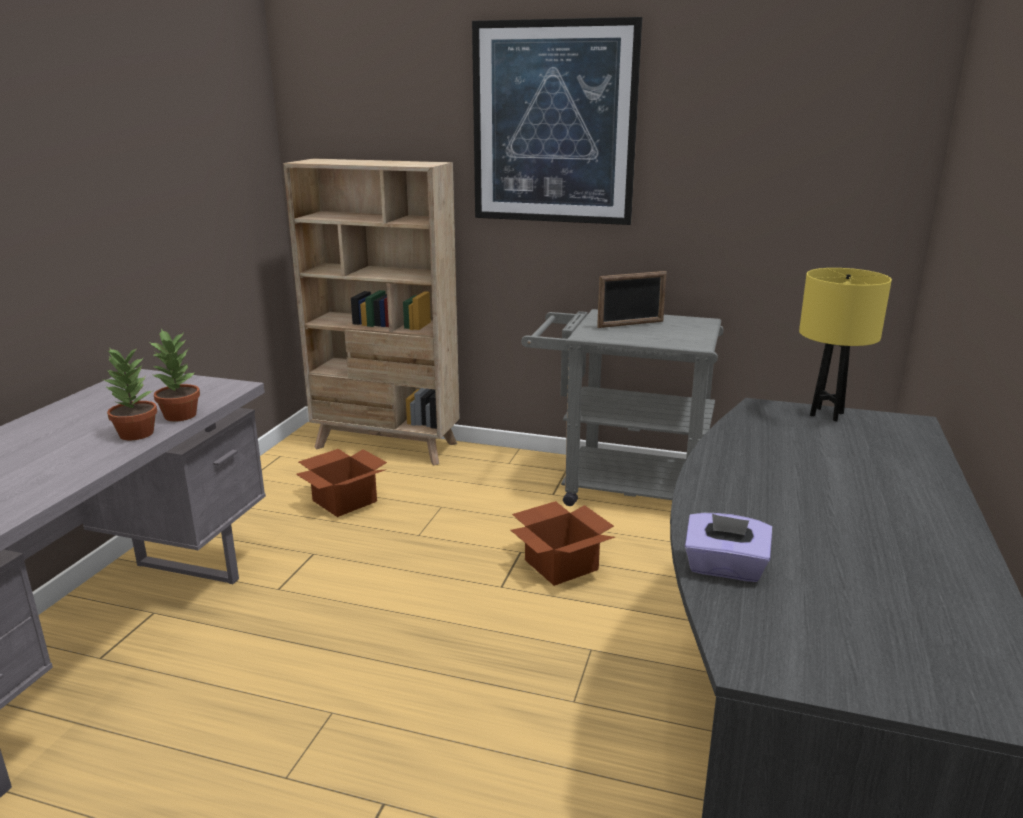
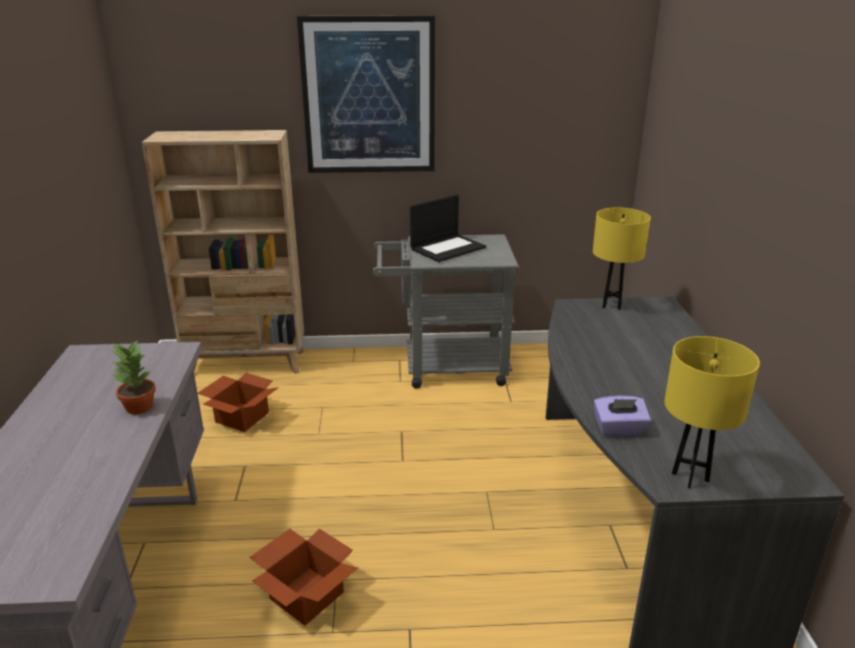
camera: 20 degrees left, 5 degrees up
potted plant [151,329,200,421] -> none
cardboard box [511,501,615,586] -> cardboard box moved to [249,529,358,625]
picture frame [597,271,667,328] -> laptop [410,194,486,262]
none -> yellow table lamp [664,336,760,489]

